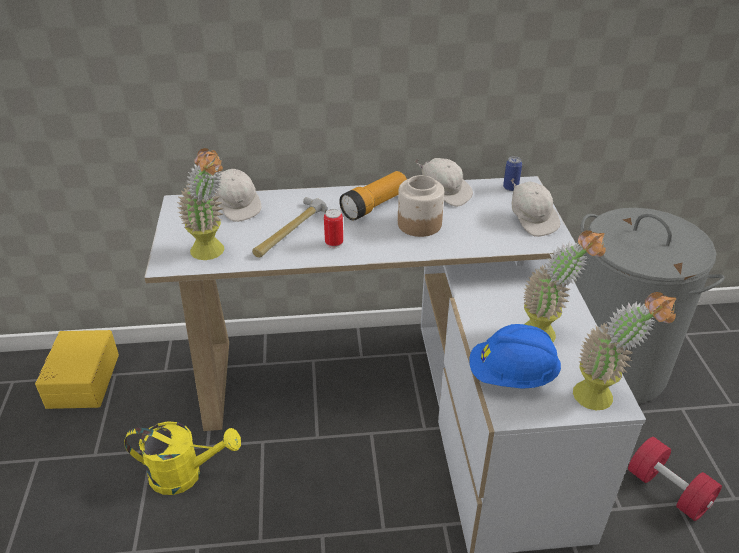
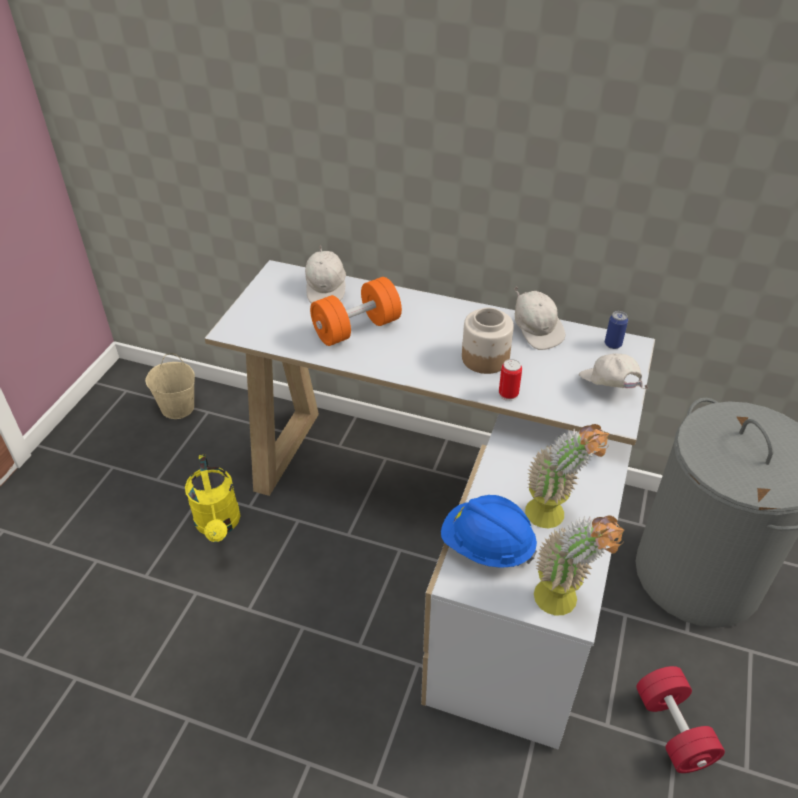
camera: 25 degrees right, 5 degrees up
yellow storage box [35,330,119,409] -> beige bucket [145,353,195,419]
yellow watering can [124,421,241,495] -> yellow watering can turned 45 degrees clockwise [185,454,241,542]
potted plant [177,148,224,260] -> none
hammer [252,197,327,258] -> orange dumbbell [310,277,402,346]
can [324,209,343,248] -> can moved to [499,359,522,401]
flashlight [339,171,407,220] -> none
white cap [511,178,560,237] -> white cap turned 150 degrees clockwise [579,353,649,389]

